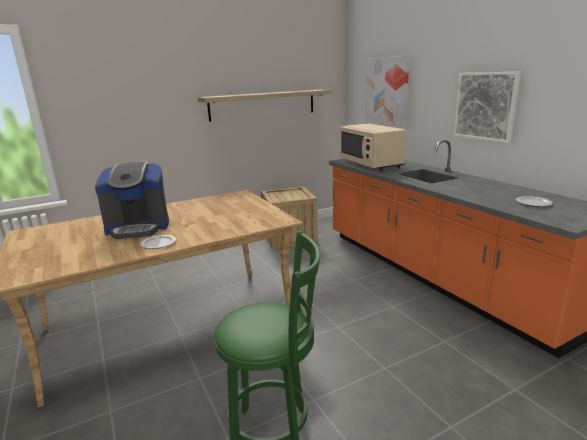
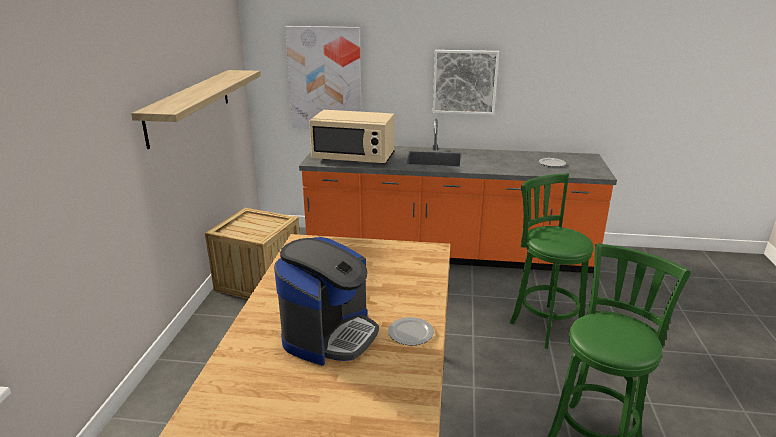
camera: 55 degrees left, 5 degrees up
none -> green stool [510,173,594,349]

